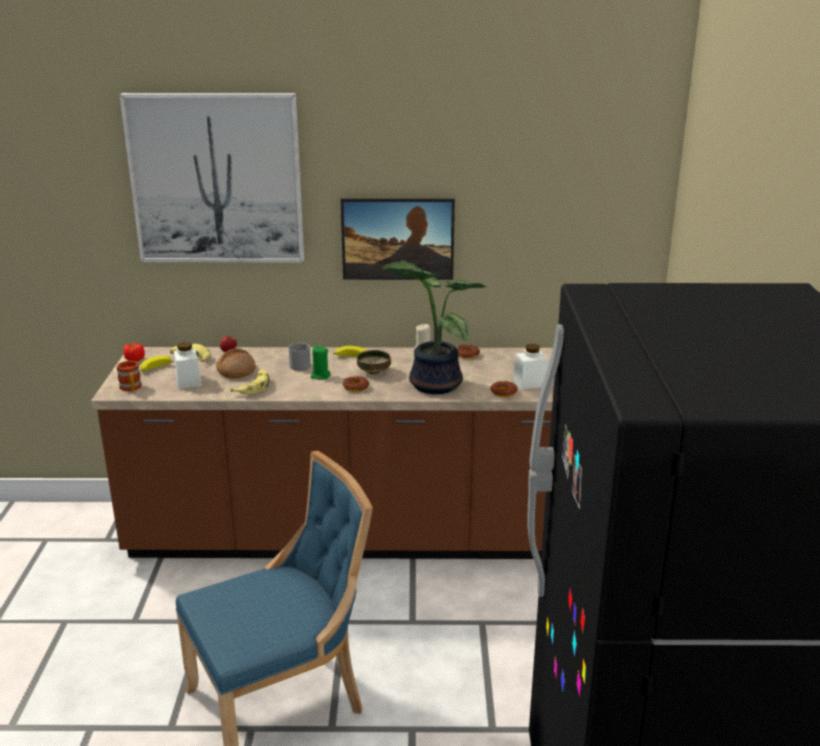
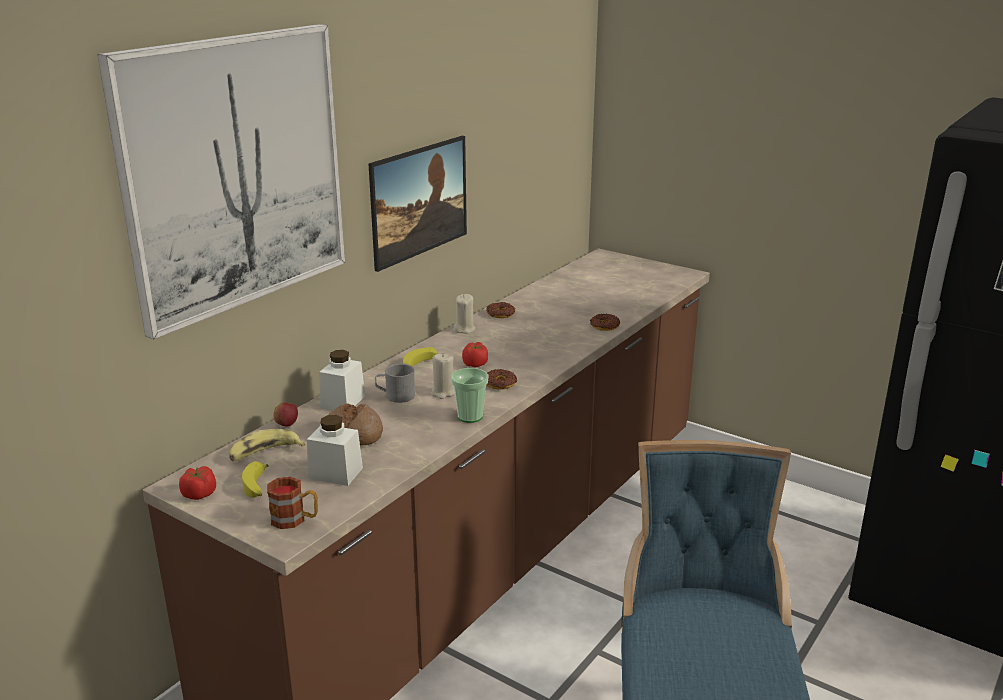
camera: 55 degrees left, 0 degrees up
banana [230,370,269,395] -> none
green candle [311,345,331,380] -> beige candle [431,353,455,399]
bowl [357,350,391,374] -> tomato [462,342,488,368]
potted plant [382,260,486,394] -> none
white jar [513,344,549,390] -> white jar moved to [319,350,365,410]
none -> cup [451,368,488,423]

